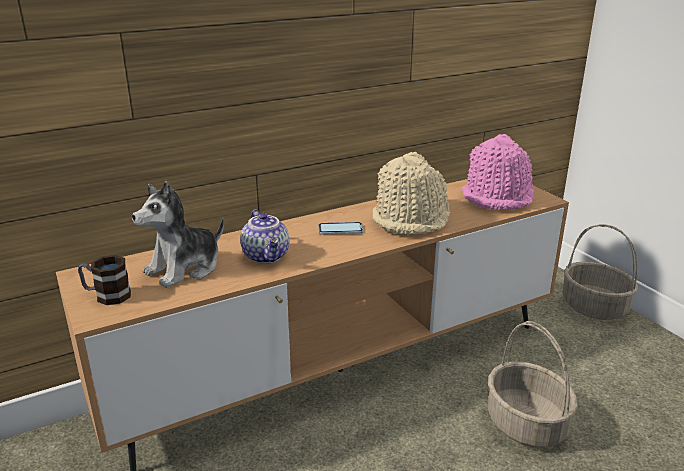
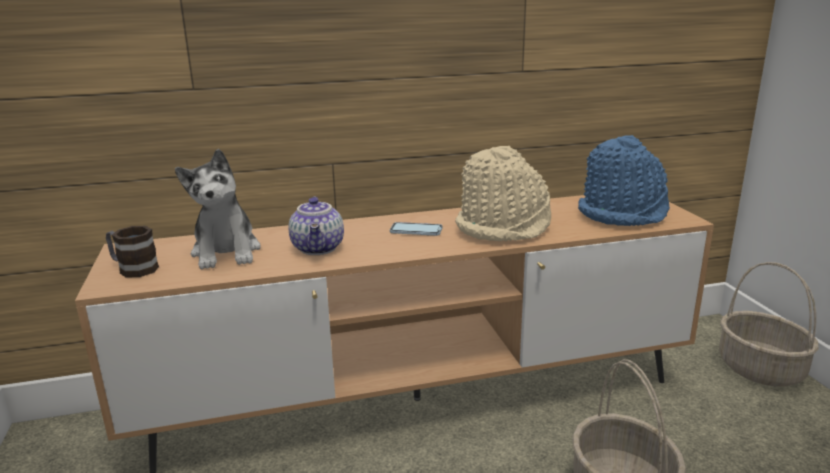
camera: 15 degrees right, 5 degrees down
plush toy [132,181,224,288] -> plush toy turned 75 degrees counterclockwise [175,149,261,269]
pink hat [462,134,534,210] -> blue hat [578,135,670,226]

